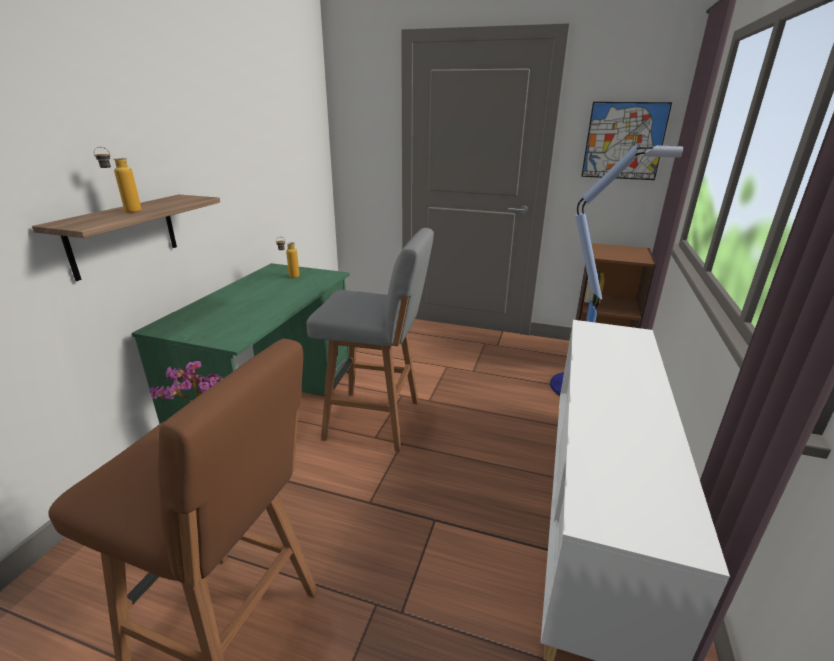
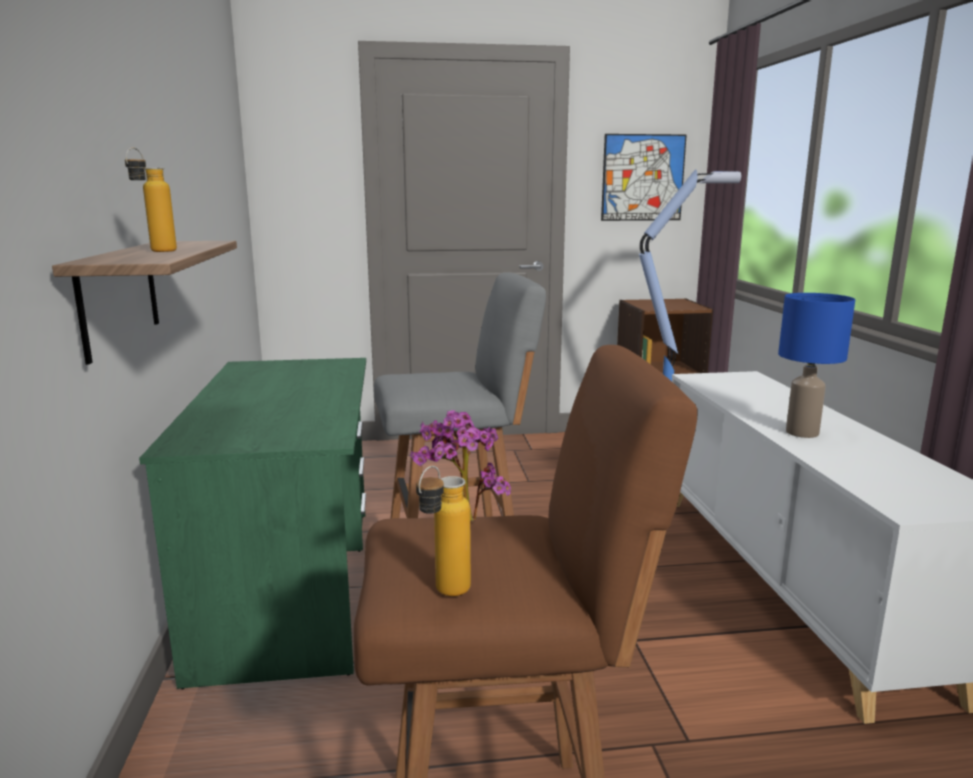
camera: 25 degrees left, 10 degrees down
bottle [276,237,300,278] -> bottle moved to [416,466,471,596]
none -> blue table lamp [778,293,855,438]

